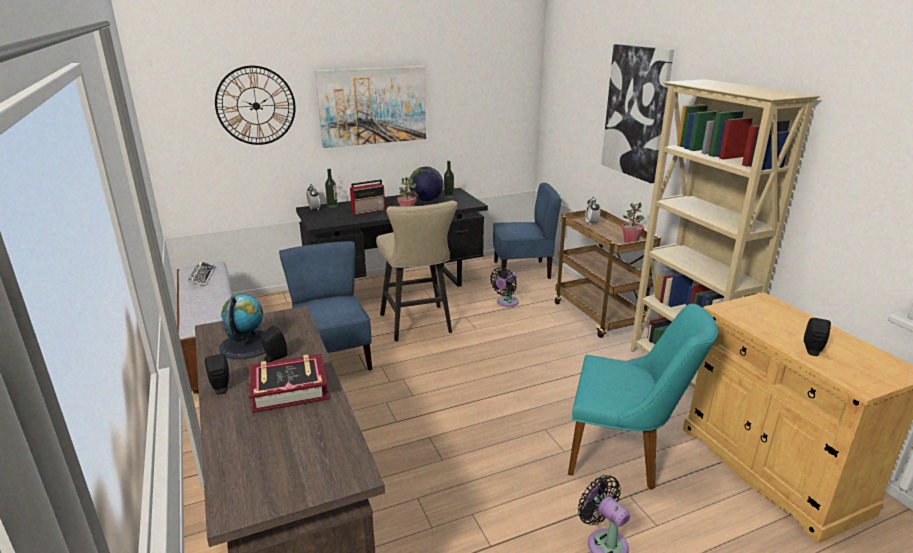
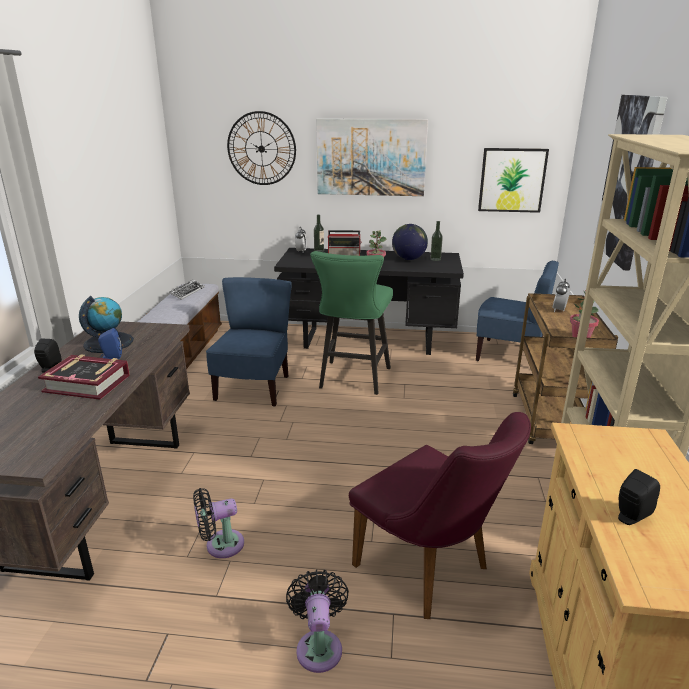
camera: 30 degrees right, 0 degrees up
black speaker [260,325,287,362] -> blue speaker [98,328,122,359]
beige stool [376,200,458,341] -> green stool [310,251,393,395]
black fan [490,267,519,307] -> black fan moved to [193,488,244,558]
turquoise chair [568,304,718,490] -> purple chair [349,412,531,619]
none -> picture [478,148,549,213]

